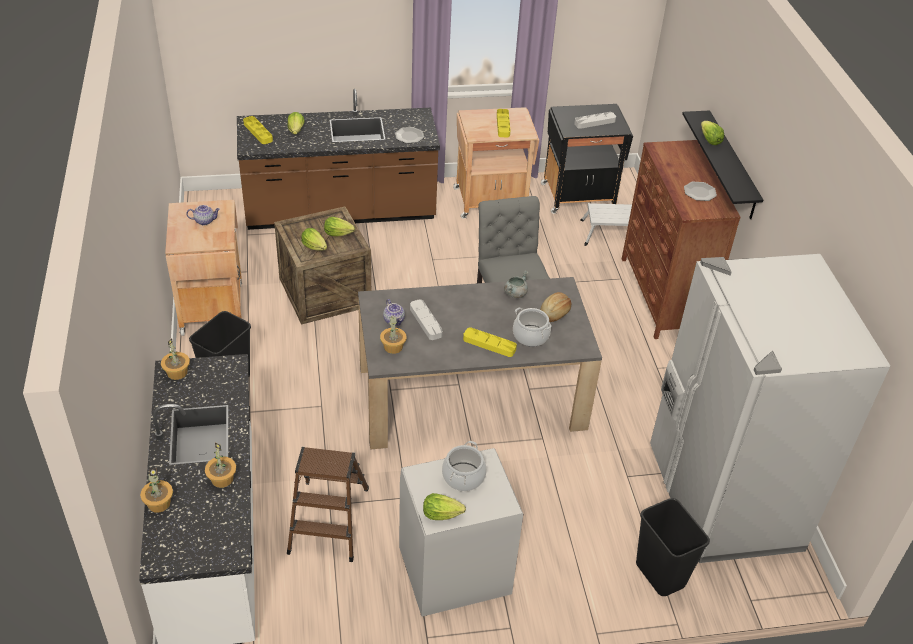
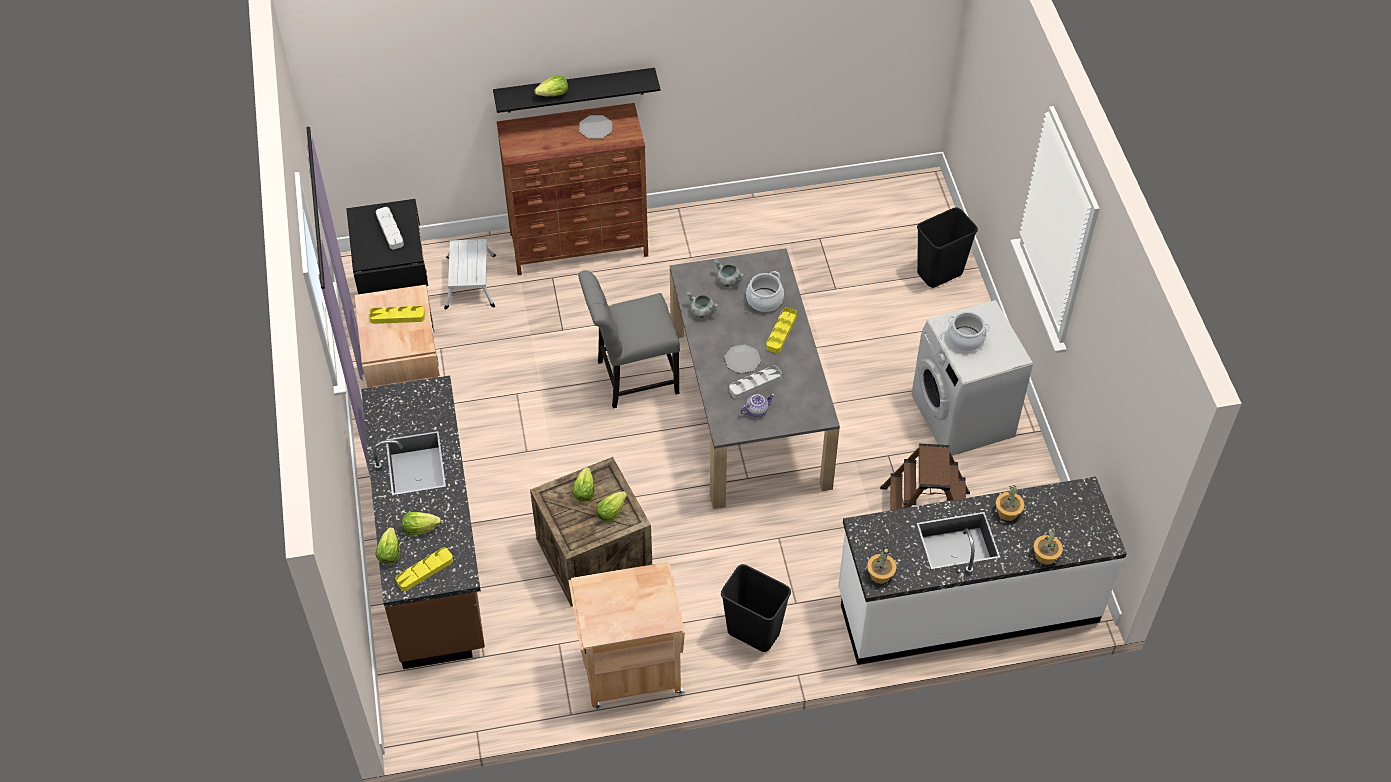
camera: 90 degrees left, 10 degrees up
teapot [186,205,220,225] -> none
potted plant [380,315,407,354] -> none
plate [395,127,424,143] -> plate moved to [724,344,761,373]
lettuce [423,493,466,520] -> lettuce moved to [375,527,400,564]
bread [540,292,571,322] -> grey cooking pot [714,259,744,287]
white fridge [650,254,890,563] -> none

